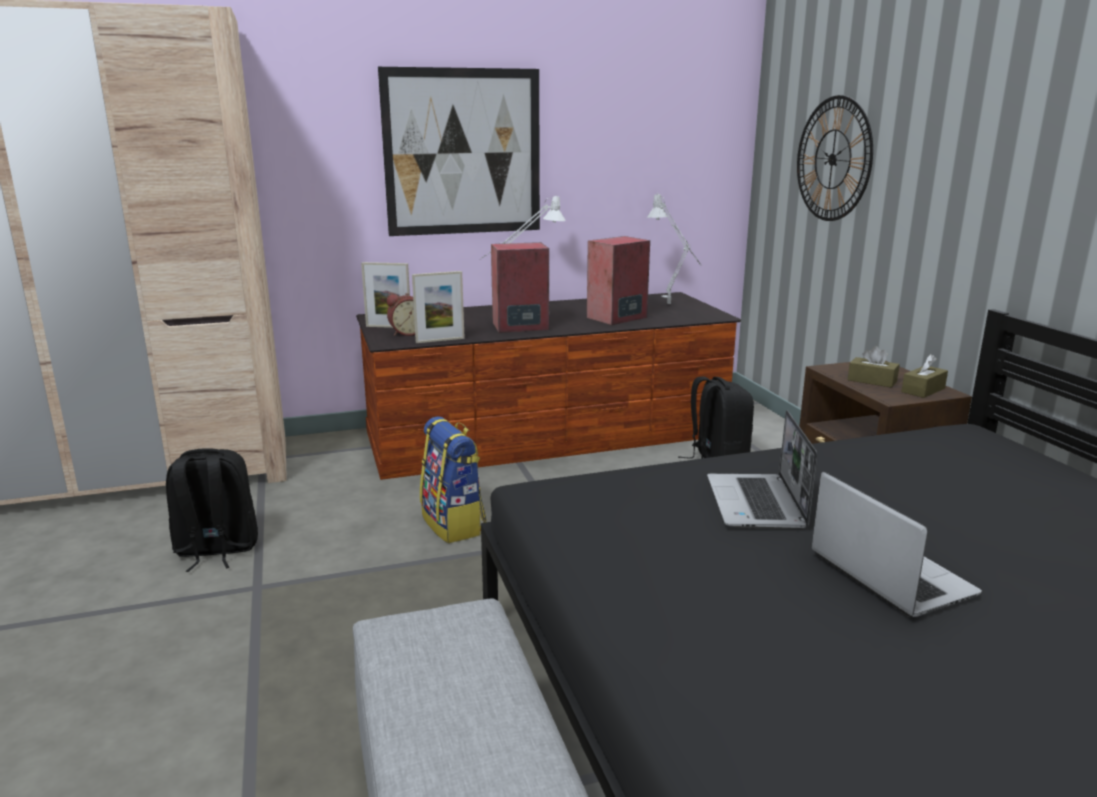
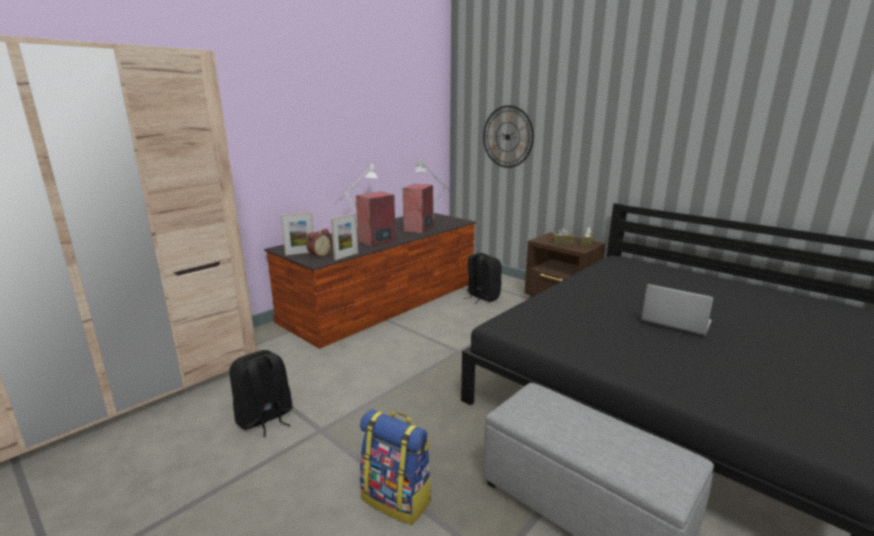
camera: 30 degrees left, 0 degrees up
picture [378,67,540,236] -> none
backpack [420,416,487,543] -> backpack moved to [360,409,431,525]
laptop [707,410,817,529] -> none

